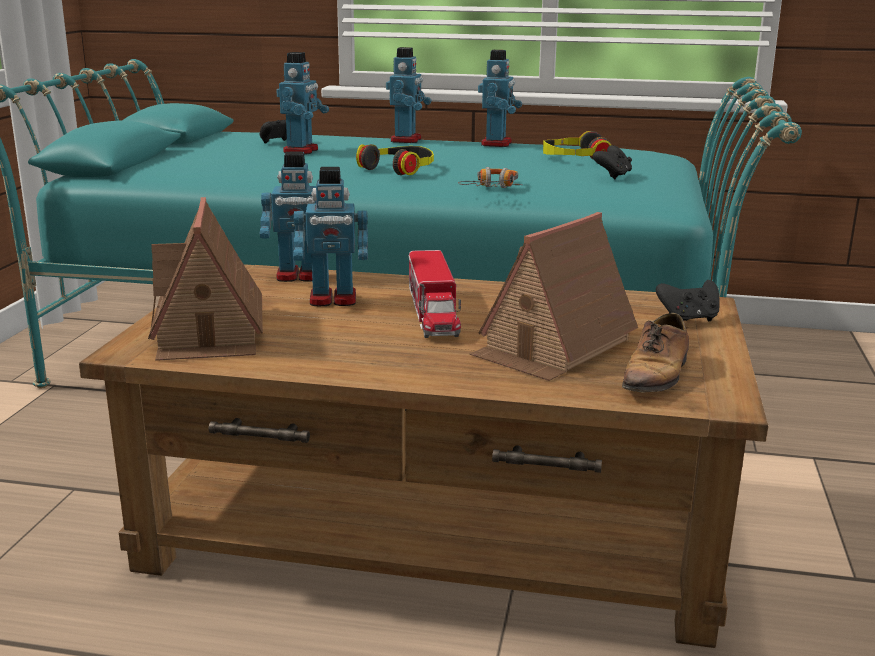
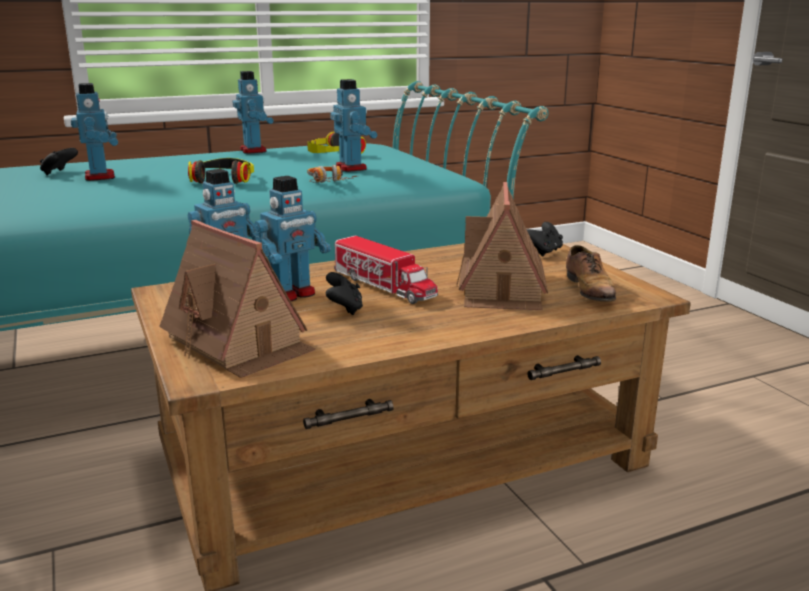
camera: 35 degrees left, 0 degrees up
toy robot [386,47,431,143] -> toy robot moved to [330,79,377,172]
black game controller [593,145,632,179] -> black game controller moved to [326,272,363,315]

